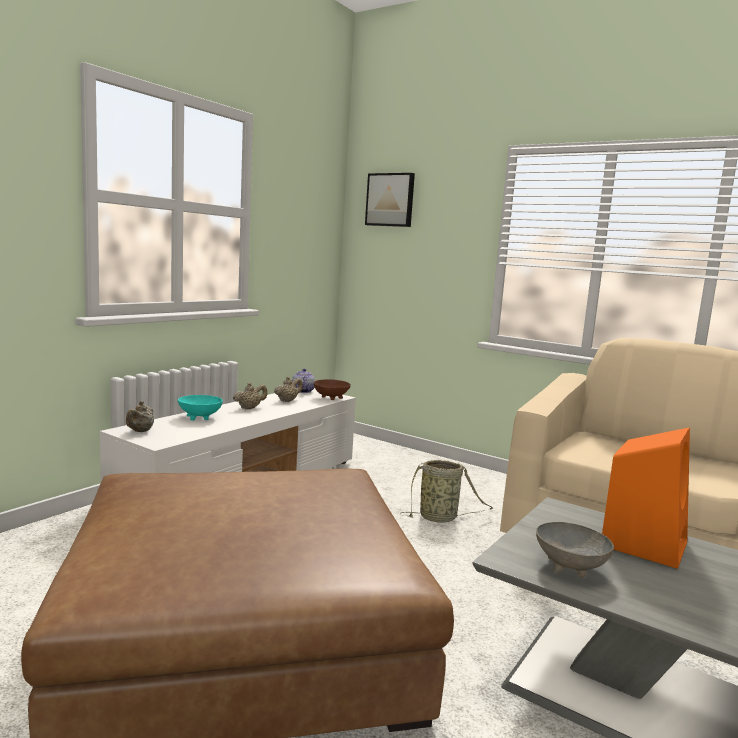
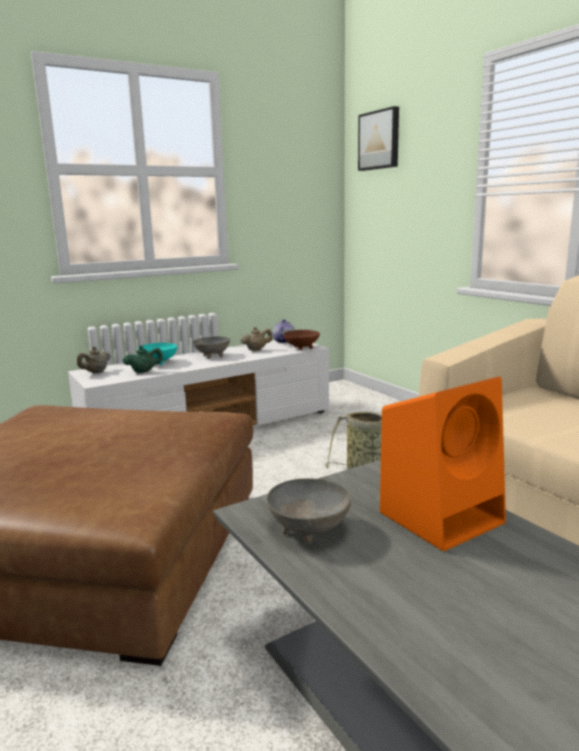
camera: 25 degrees right, 5 degrees up
beige teapot [233,382,267,410] -> grey bowl [193,336,230,358]
none -> green teapot [123,345,163,373]

